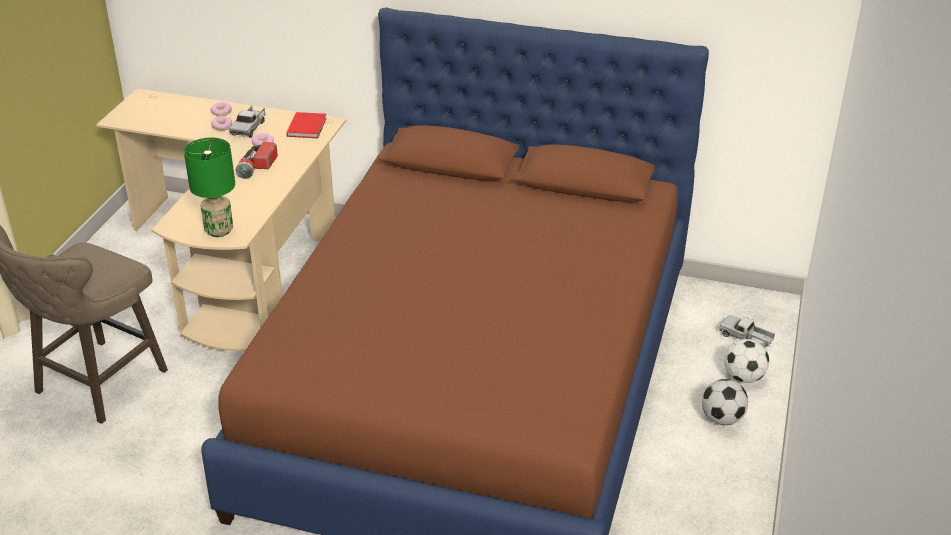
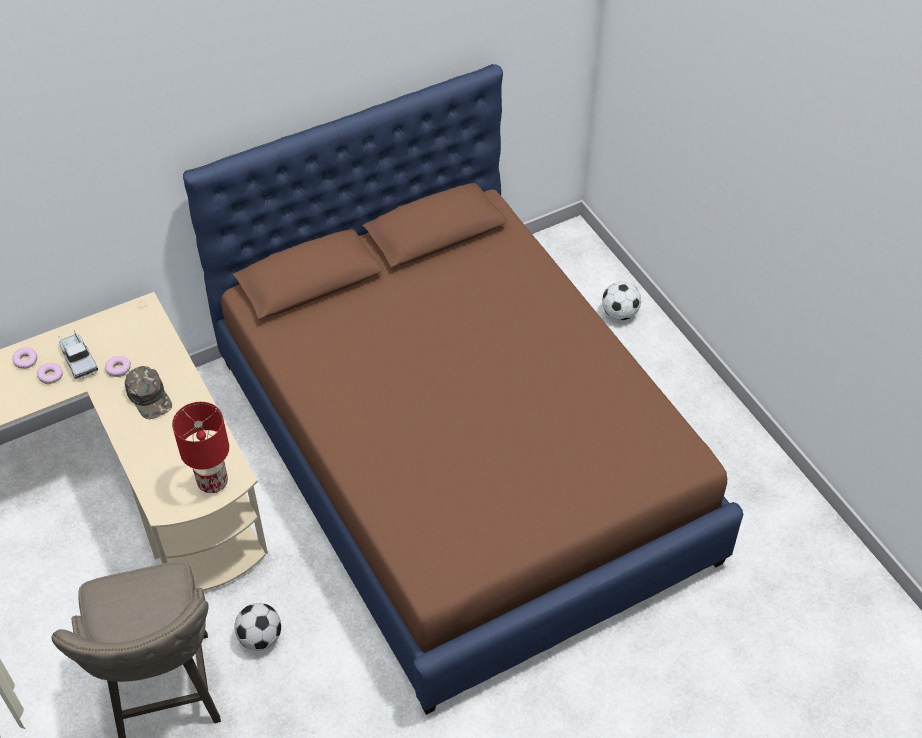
camera: 45 degrees left, 15 degrees up
green table lamp [184,138,235,237] -> red table lamp [172,402,229,493]
flashlight [236,141,278,179] -> green cap [125,366,172,419]
red book [287,112,327,138] -> none
football [702,379,748,425] -> football moved to [234,603,281,651]
toy truck [719,315,775,347] -> none

